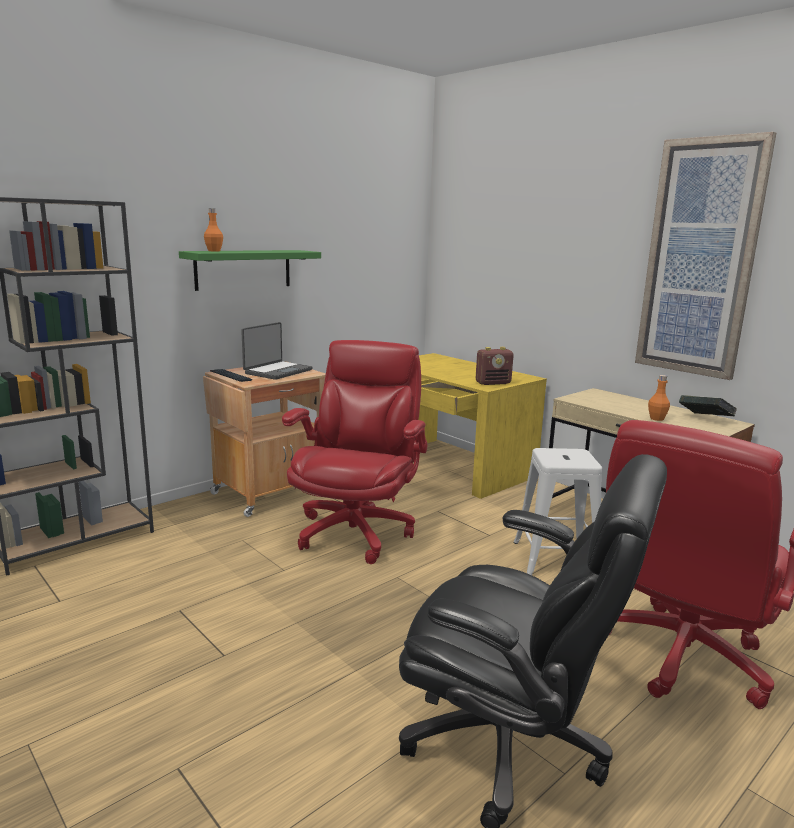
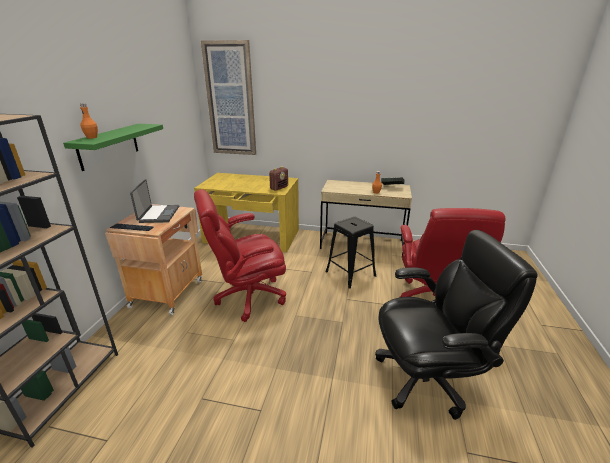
camera: 35 degrees left, 10 degrees up
red office chair [282,340,427,564] -> red office chair turned 90 degrees counterclockwise [194,189,286,322]
white stool [514,448,602,575] -> black stool [326,217,376,289]
picture [635,132,776,380] -> picture moved to [201,40,256,155]

